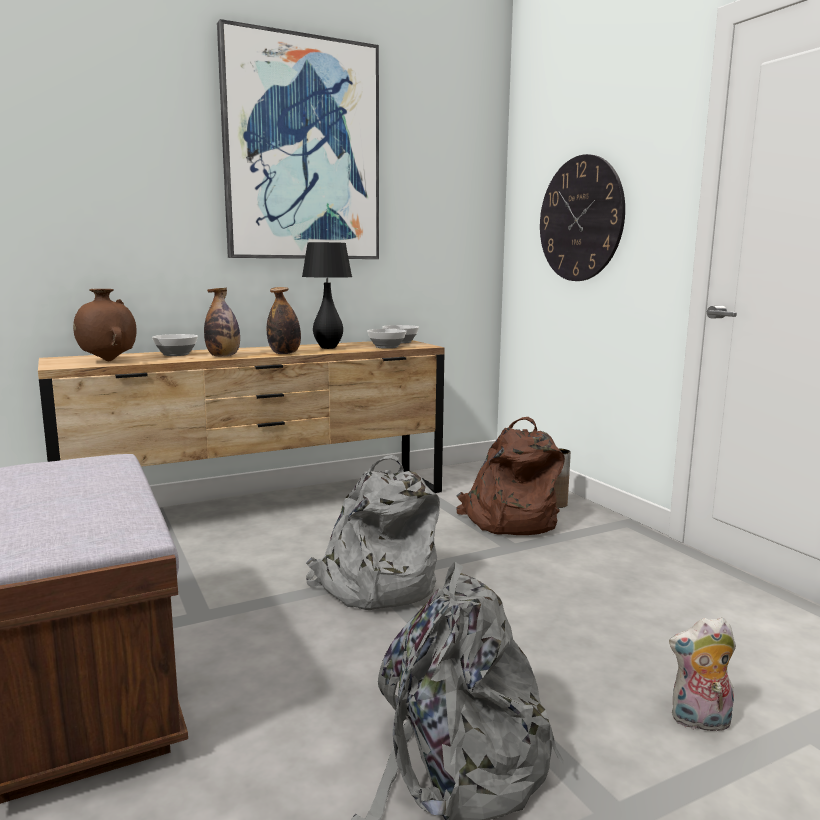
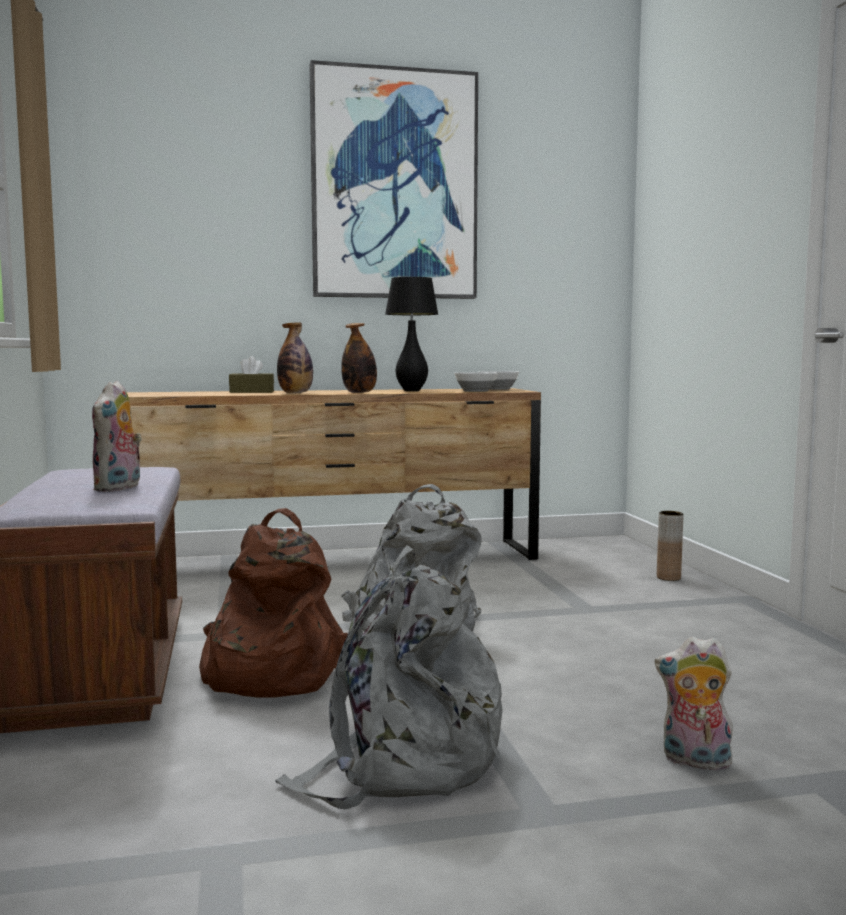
camera: 15 degrees right, 5 degrees down
brown vase [73,289,136,361] -> none
bowl [152,334,198,356] -> brown tissue box [229,356,274,393]
brown backpack [457,417,565,535] -> brown backpack moved to [199,508,348,698]
wall clock [540,154,625,281] -> none
none -> plush toy [92,380,142,492]

